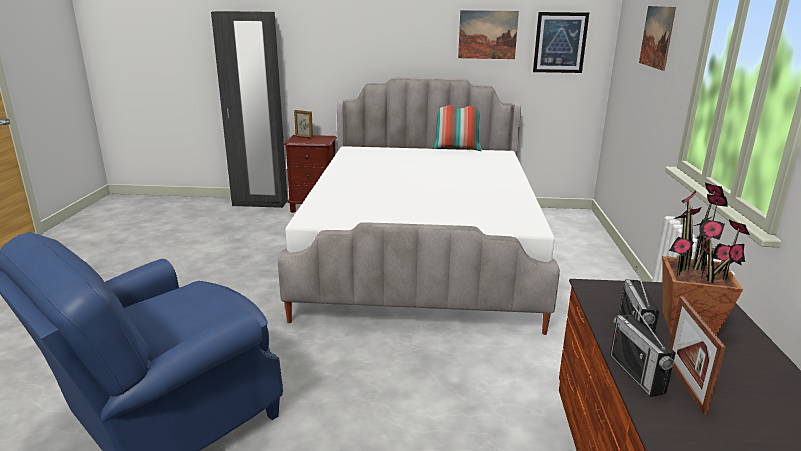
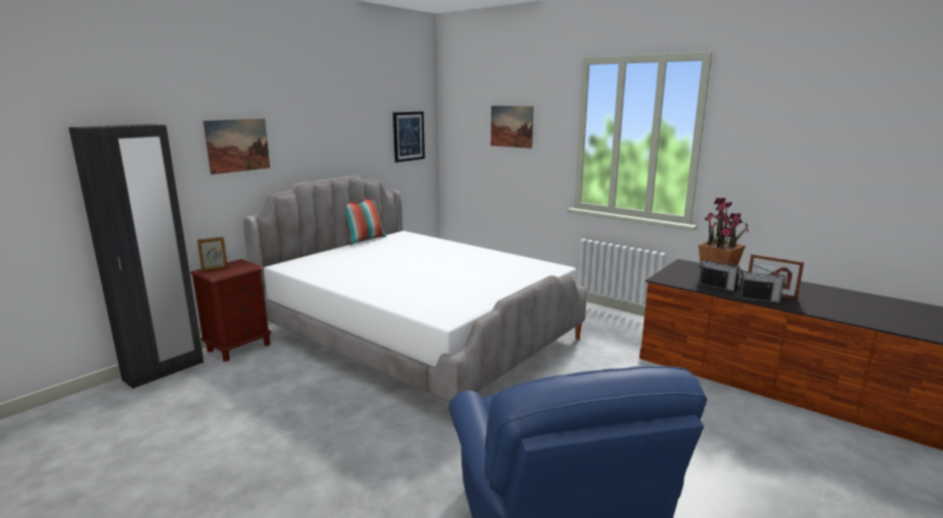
camera: 55 degrees left, 5 degrees down
picture [458,10,519,59] -> picture moved to [203,119,270,175]

